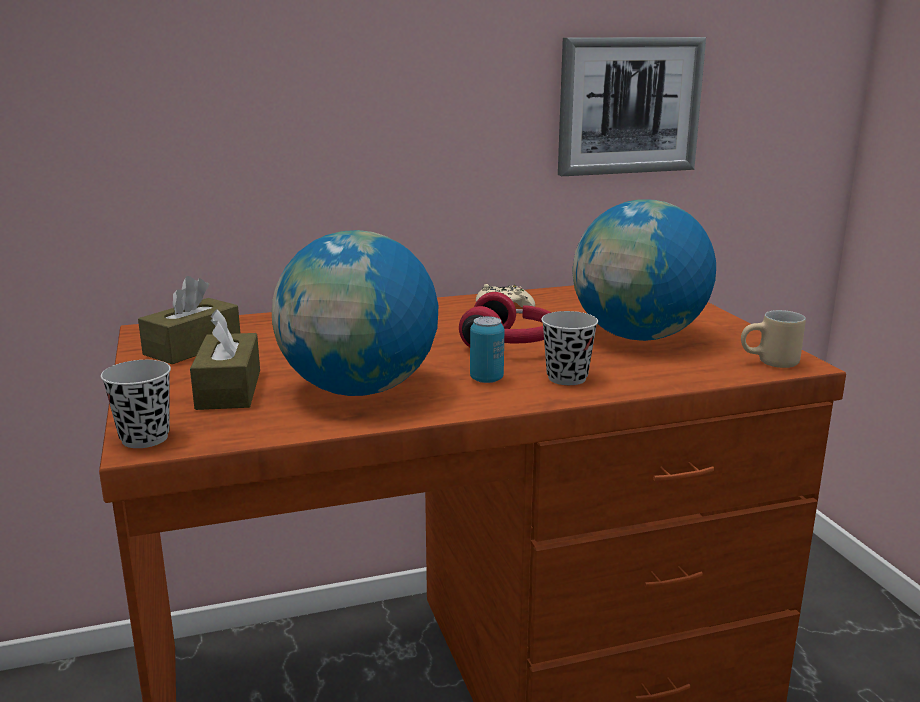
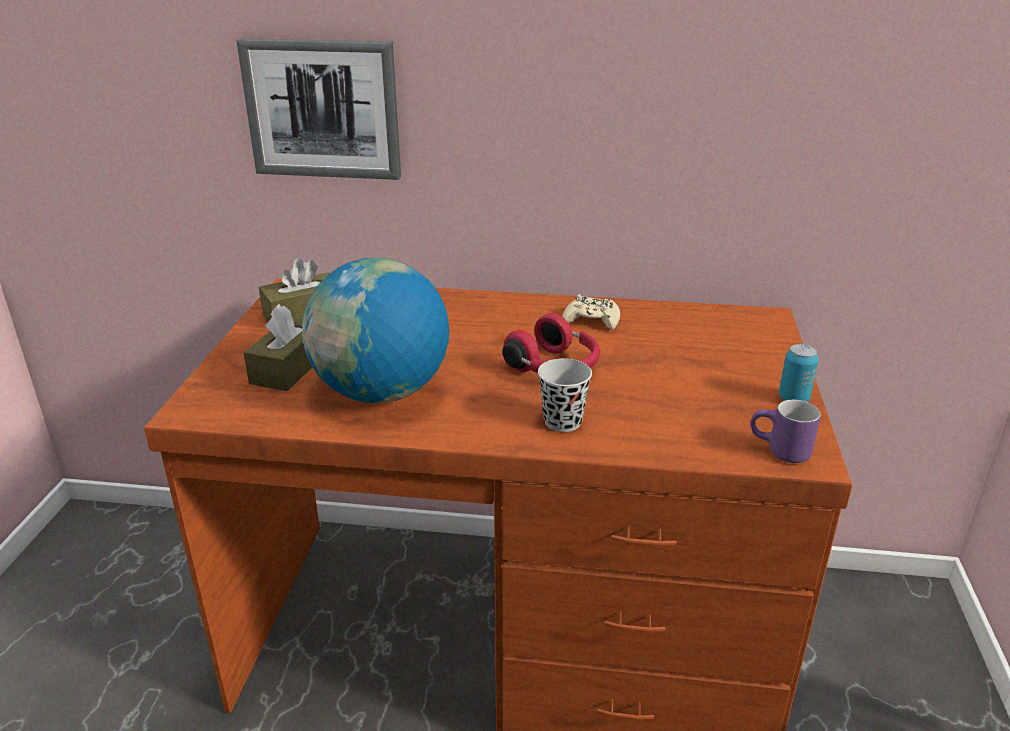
camera: 25 degrees right, 10 degrees up
black cup [101,360,171,448] -> none
can [470,316,504,383] -> can moved to [779,344,818,402]
picture [558,37,706,176] -> picture moved to [236,38,401,180]
globe [572,200,716,341] -> none
beige mug [741,310,806,368] -> purple mug [751,400,821,463]

